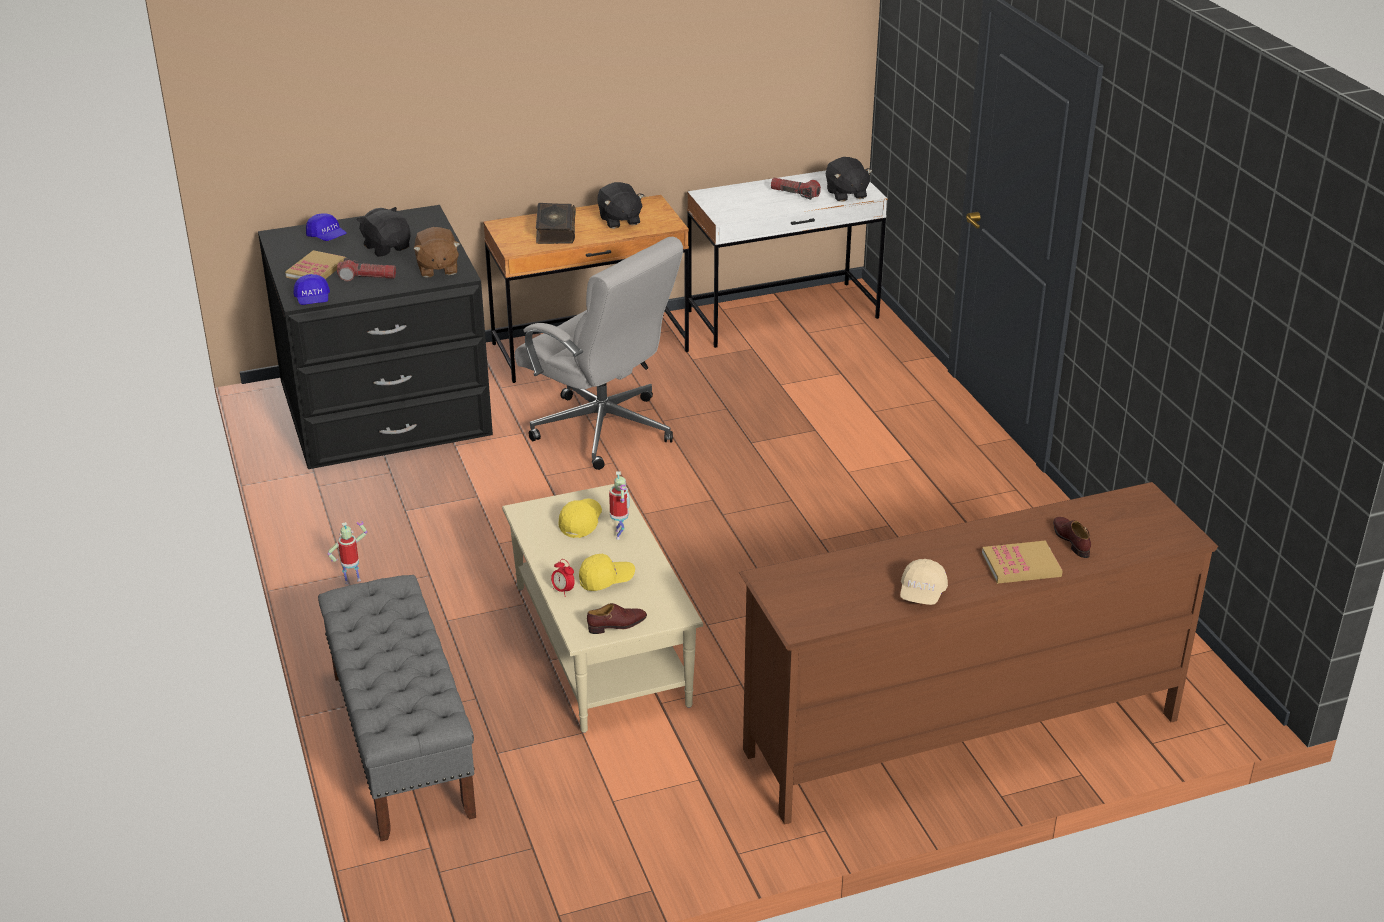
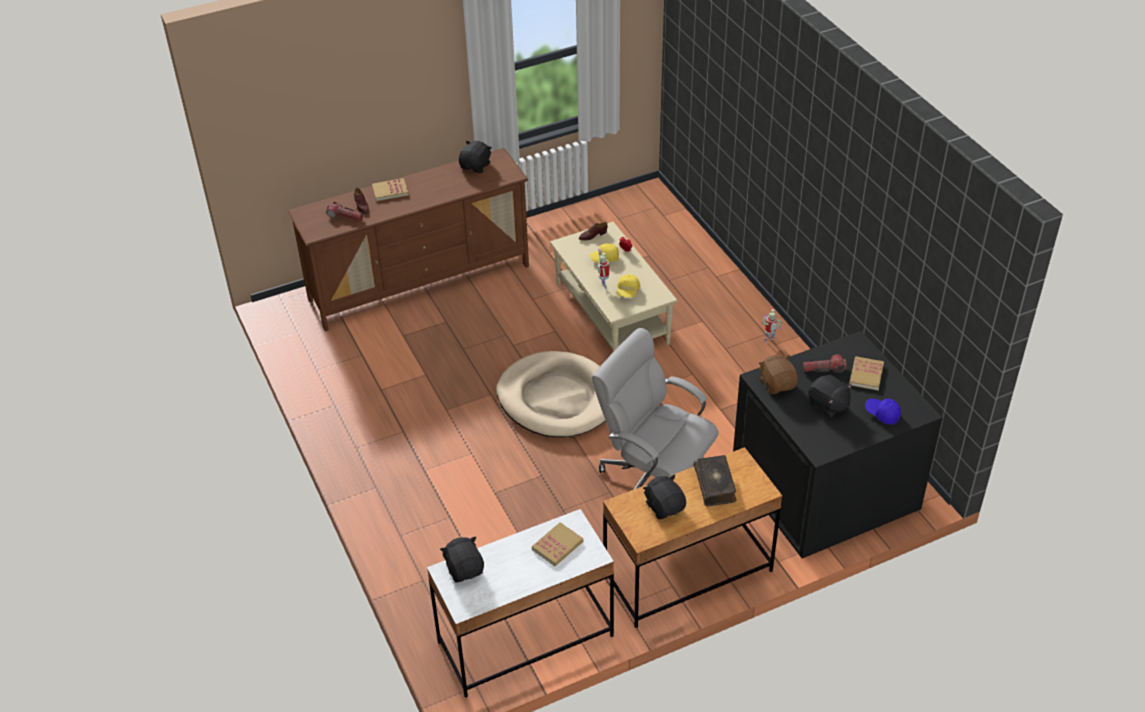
camera: 175 degrees right, 10 degrees up
blue cap [294,274,330,305] -> none
grey bench [318,575,476,841] -> none
flashlight [771,178,821,200] -> flashlight moved to [326,202,363,222]
beige cap [900,559,948,605] -> none
none -> black plush toy [459,141,492,173]
none -> beige dog bed [497,351,606,437]
none -> book [532,522,584,566]

